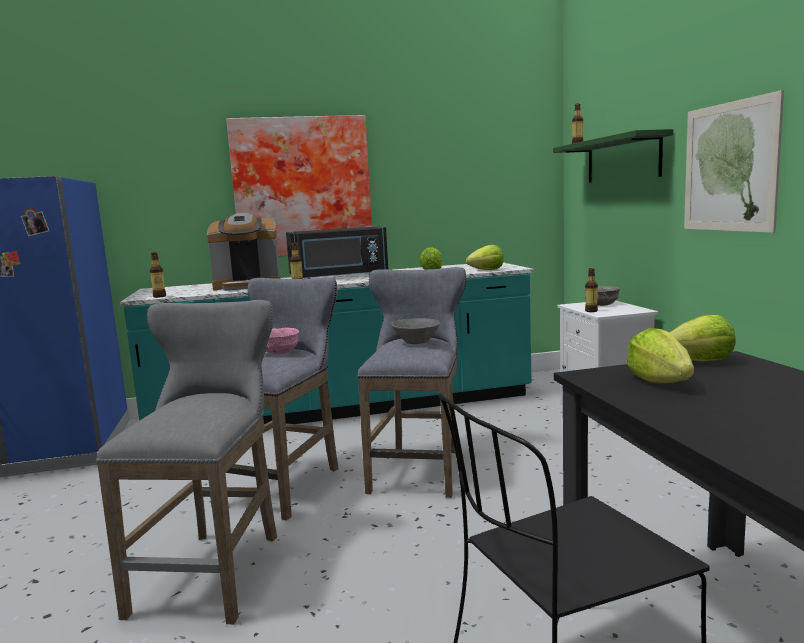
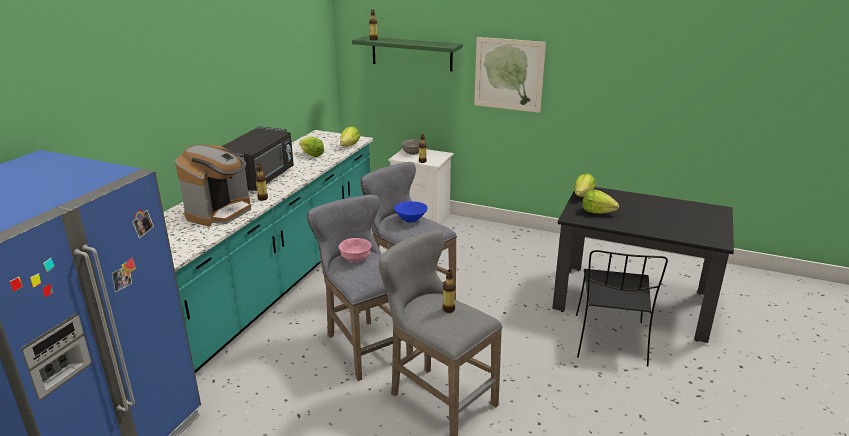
camera: 55 degrees left, 15 degrees up
bottle [150,252,166,298] -> bottle moved to [443,270,456,313]
picture [226,115,372,257] -> none
grey bowl [392,318,440,344] -> blue bowl [394,201,428,223]

